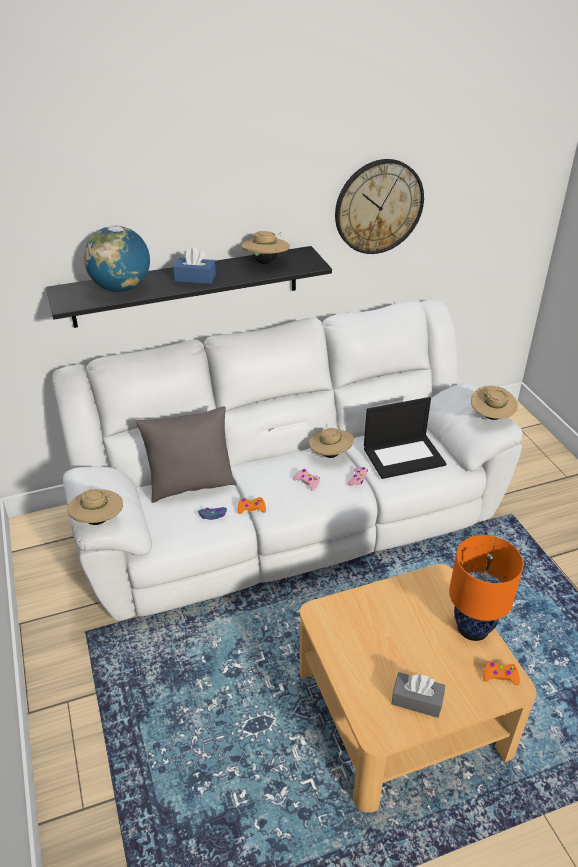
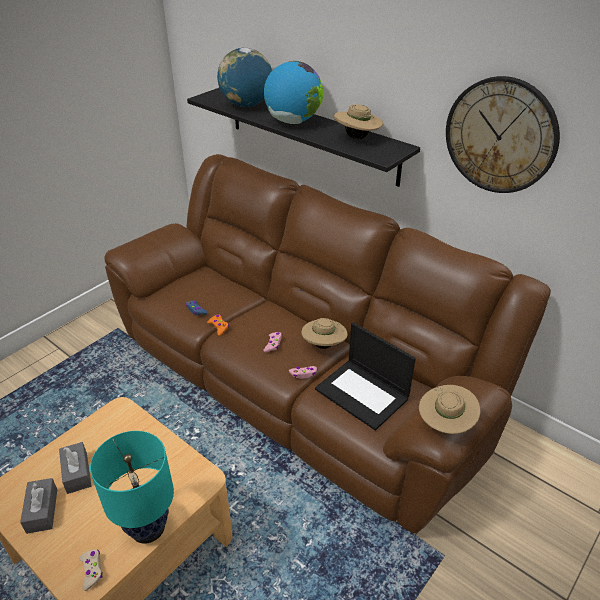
camera: 60 degrees right, 0 degrees up
white sofa [52,300,523,621] -> brown sofa [104,154,551,534]
beige hat [67,489,123,525] -> none
grey pillow [136,407,237,503] -> none
blue tissue box [173,247,216,284] -> globe [264,61,323,124]
orange table lamp [449,535,524,641] -> turquoise table lamp [90,431,174,544]
orange game controller [483,661,520,686] -> beige game controller [79,549,103,591]
none -> grey tissue box [59,442,92,494]

